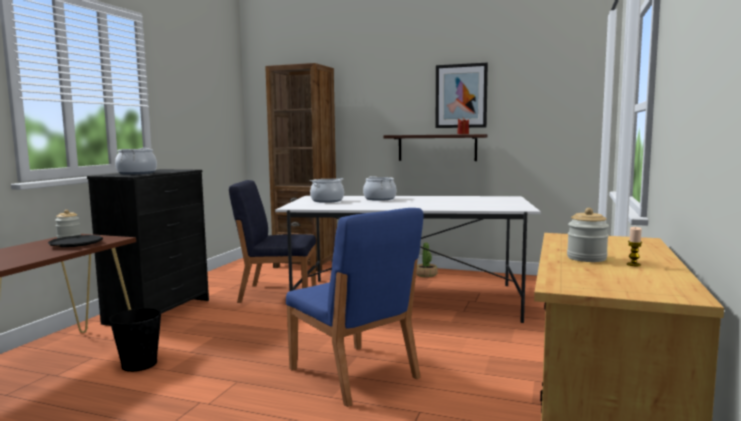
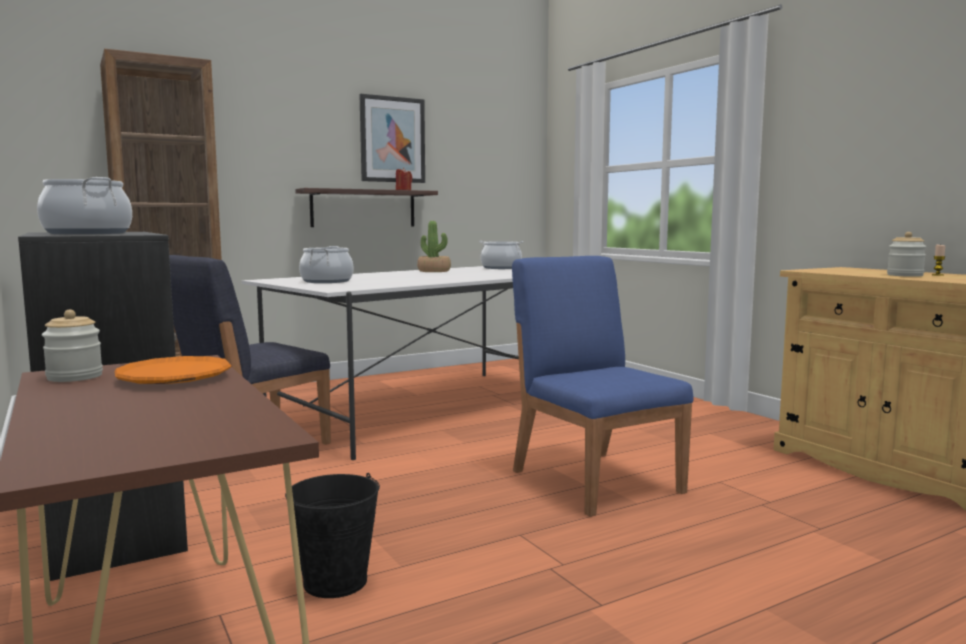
camera: 50 degrees left, 0 degrees up
black plate [48,235,103,247] -> orange plate [115,356,231,384]
blue chair [286,208,423,407] -> blue chair turned 120 degrees counterclockwise [512,256,694,517]
cooking pot [363,176,396,201] -> cooking pot moved to [479,241,524,269]
potted plant [416,242,438,277] -> potted plant moved to [417,221,451,272]

